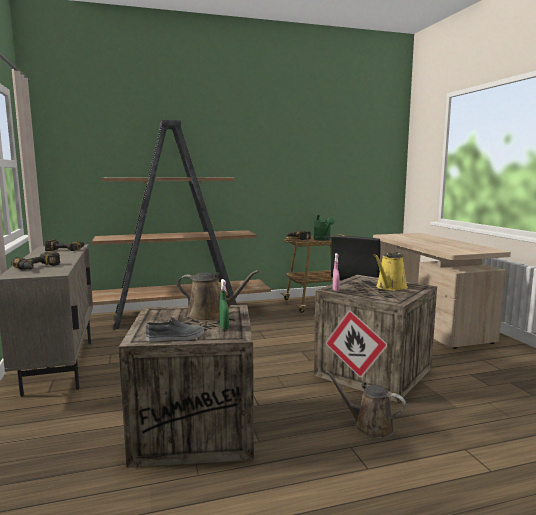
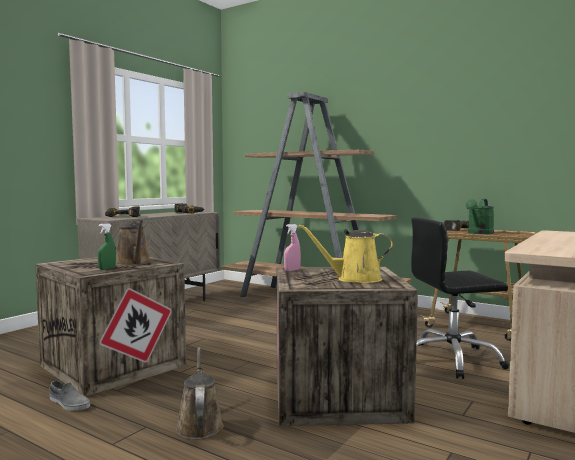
camera: 50 degrees right, 5 degrees down
grey shoe [145,317,204,342] -> grey shoe moved to [49,381,90,411]

